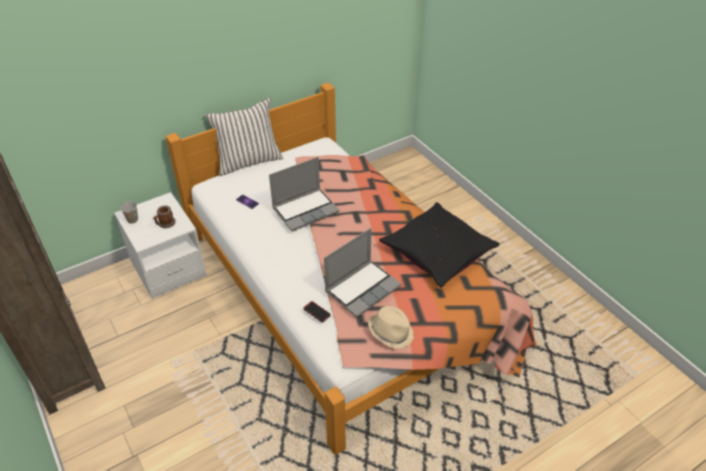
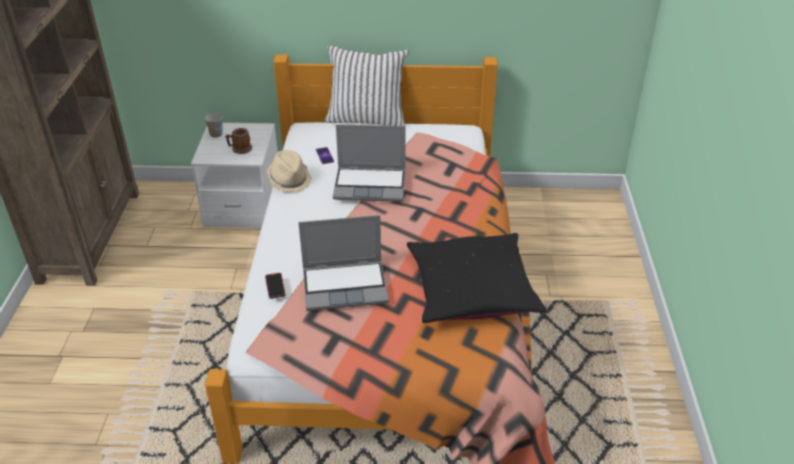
camera: 35 degrees right, 5 degrees down
beige hat [368,306,414,349] -> beige hat moved to [267,150,312,193]

